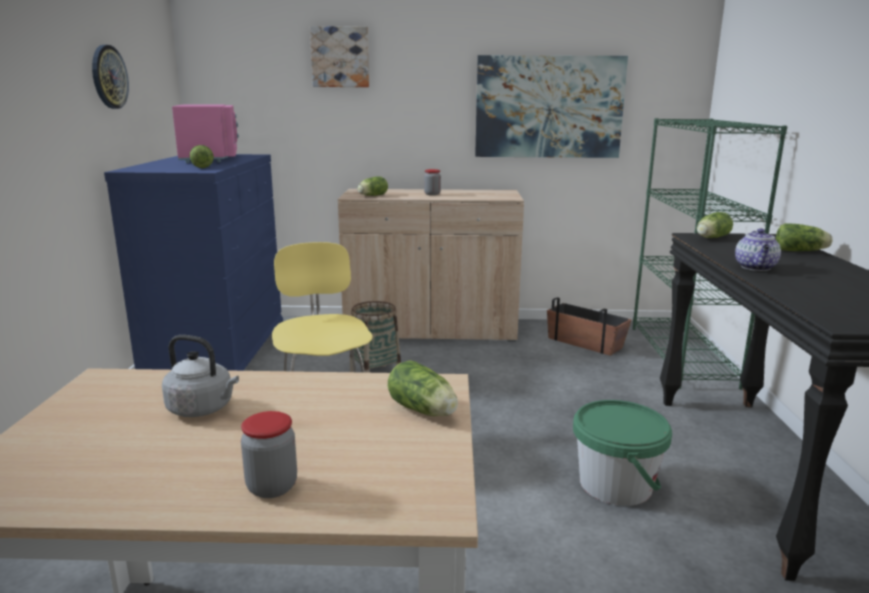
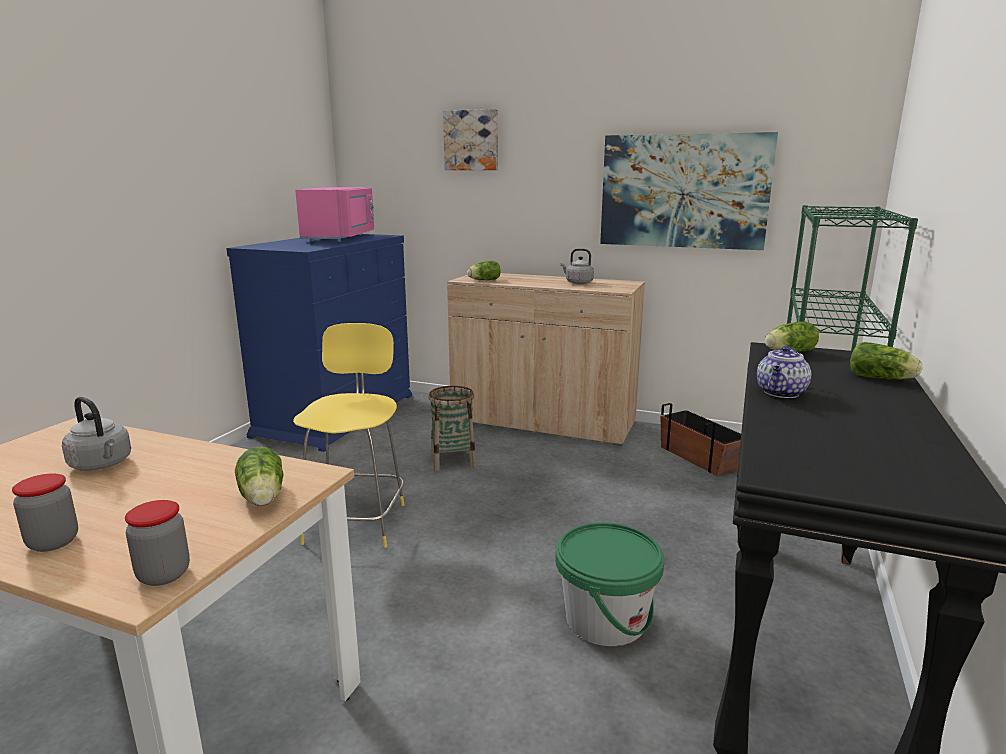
camera: 20 degrees right, 0 degrees up
wall clock [92,45,129,109] -> none
lettuce [190,145,214,168] -> none
jar [424,169,441,195] -> jar moved to [125,500,190,586]
none -> grey kettle [561,248,594,284]

